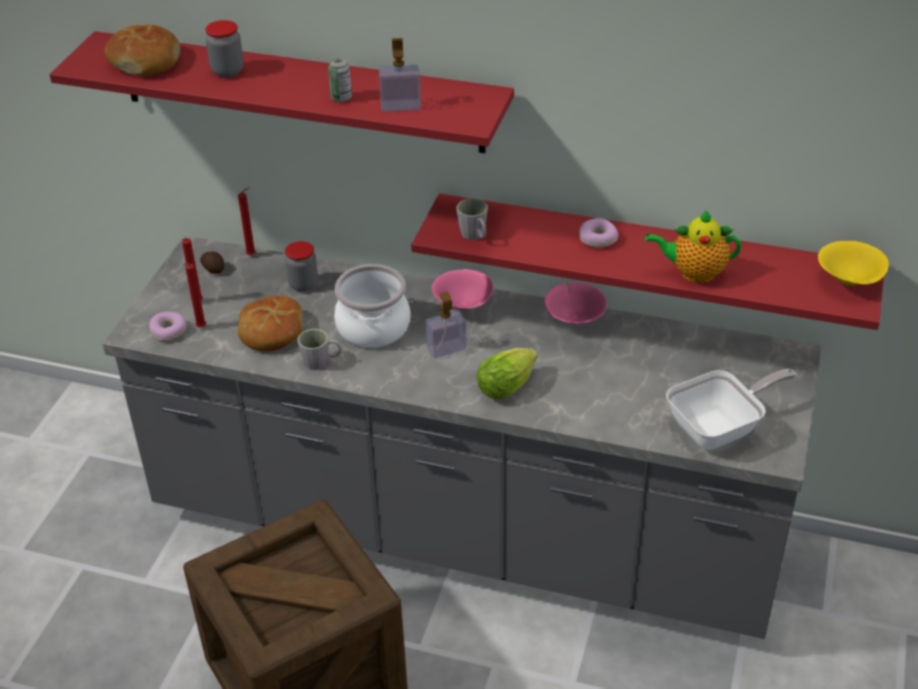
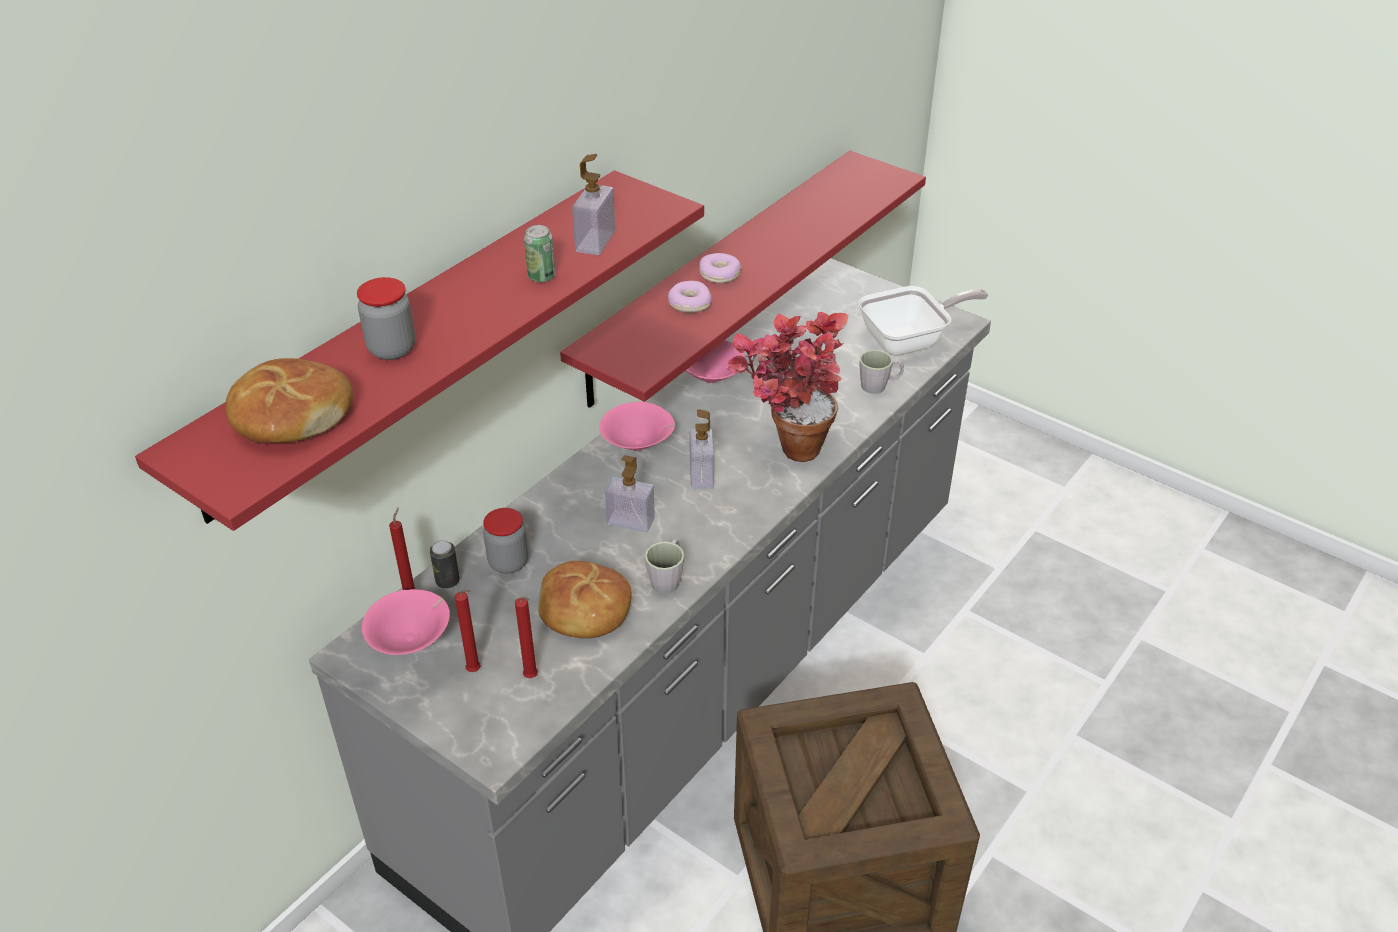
camera: 70 degrees left, 0 degrees up
donut [149,312,187,341] -> donut moved to [668,281,712,313]
potato [200,251,224,274] -> pink bowl [362,589,450,655]
cooking pot [334,264,410,348] -> soap dispenser [605,455,655,532]
grey mug [456,198,488,240] -> grey mug moved to [860,350,904,394]
lettuce [476,348,537,399] -> potted plant [726,312,848,462]
teapot [645,210,741,283] -> none
frying pan [666,369,796,450] -> frying pan turned 75 degrees clockwise [858,286,988,356]
yellow bowl [818,241,889,286] -> none
none -> can [430,540,460,589]

